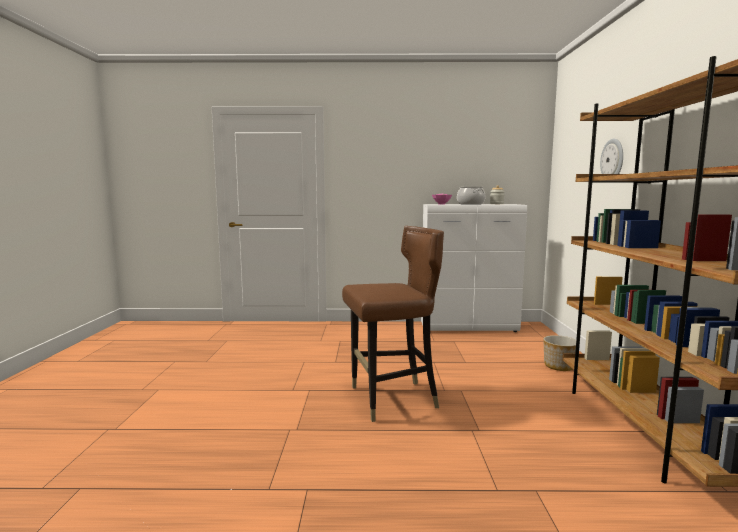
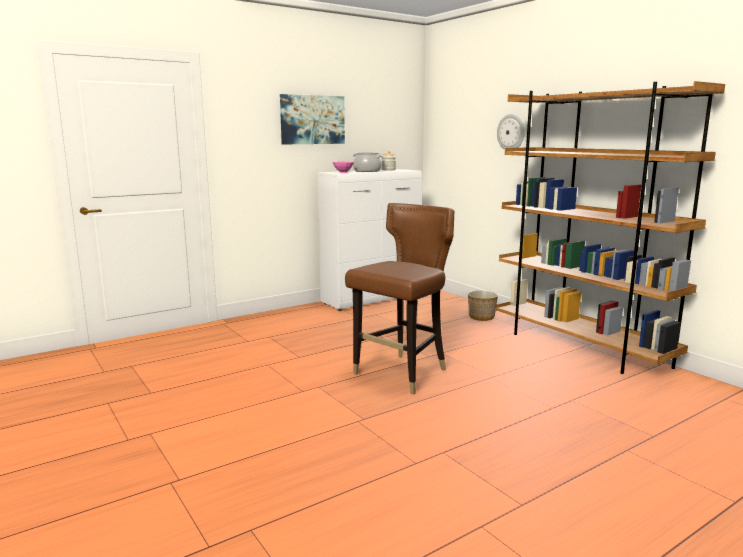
camera: 35 degrees left, 5 degrees up
none -> picture [280,94,345,144]

